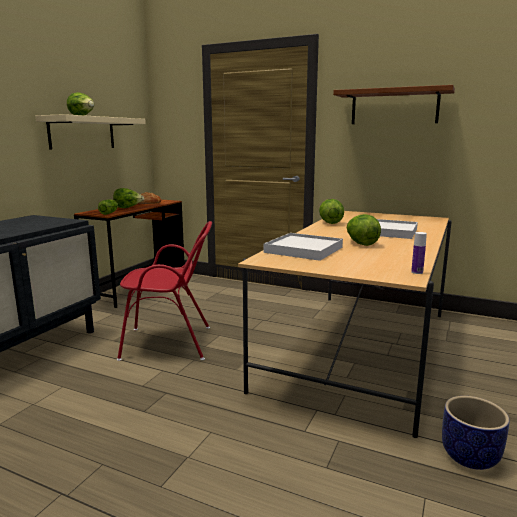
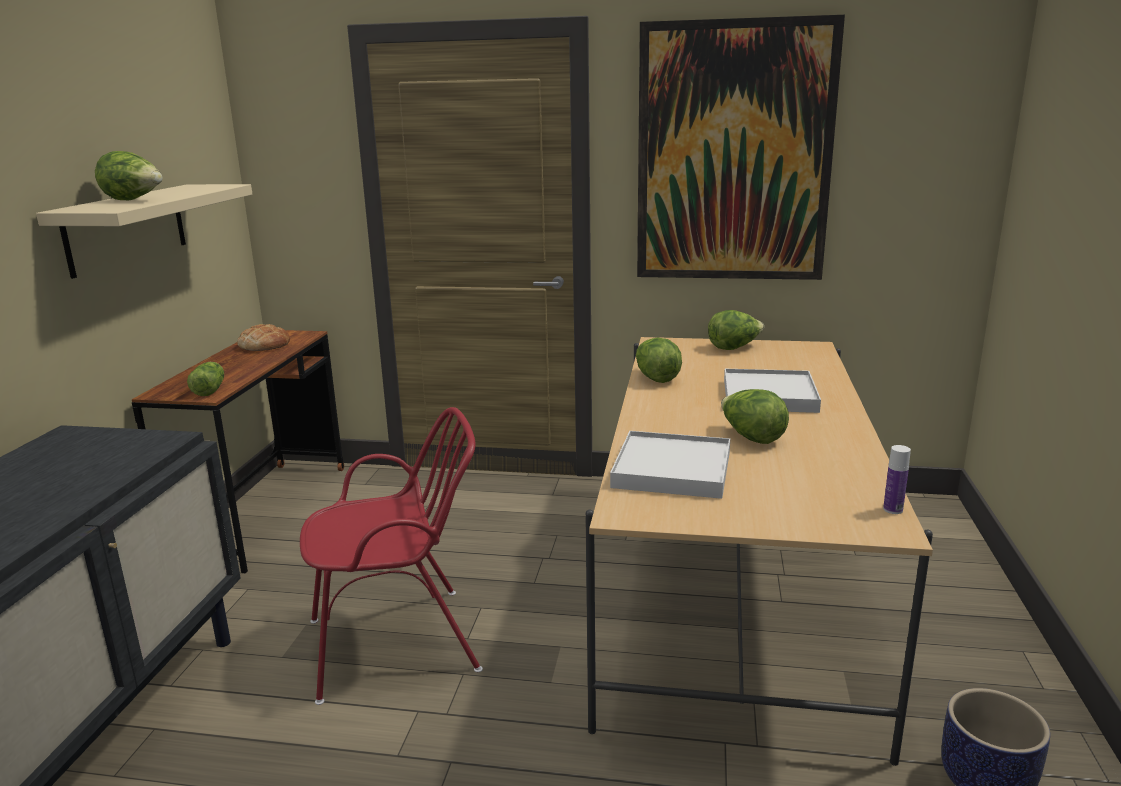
camera: 15 degrees left, 5 degrees up
lettuce [113,188,144,208] -> lettuce moved to [708,310,764,350]
brown shelf [333,85,455,124] -> picture [637,15,845,280]

